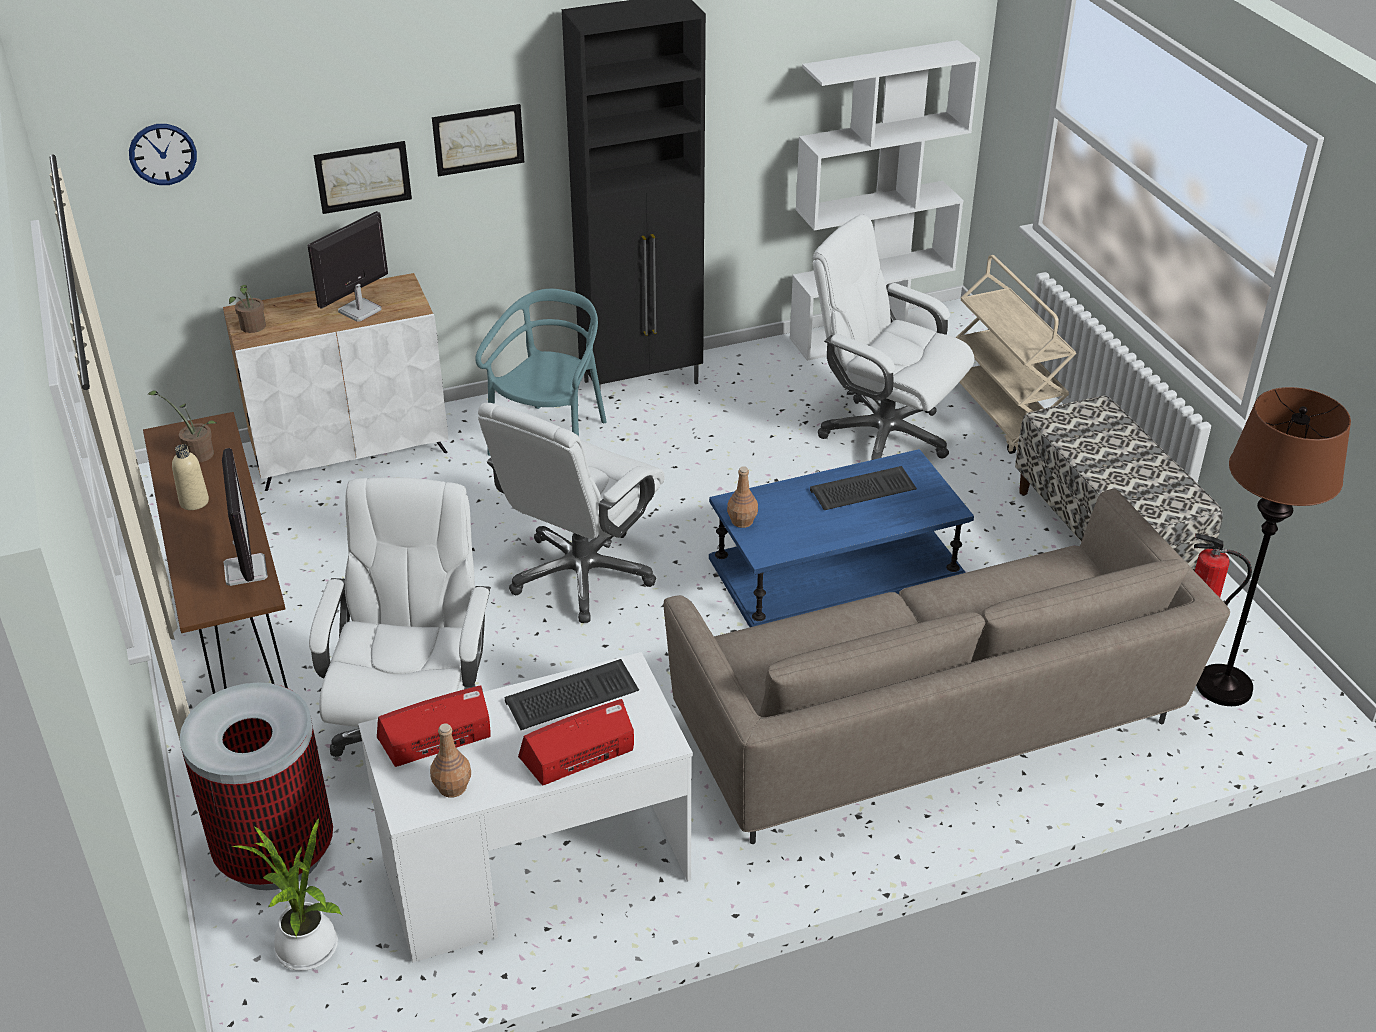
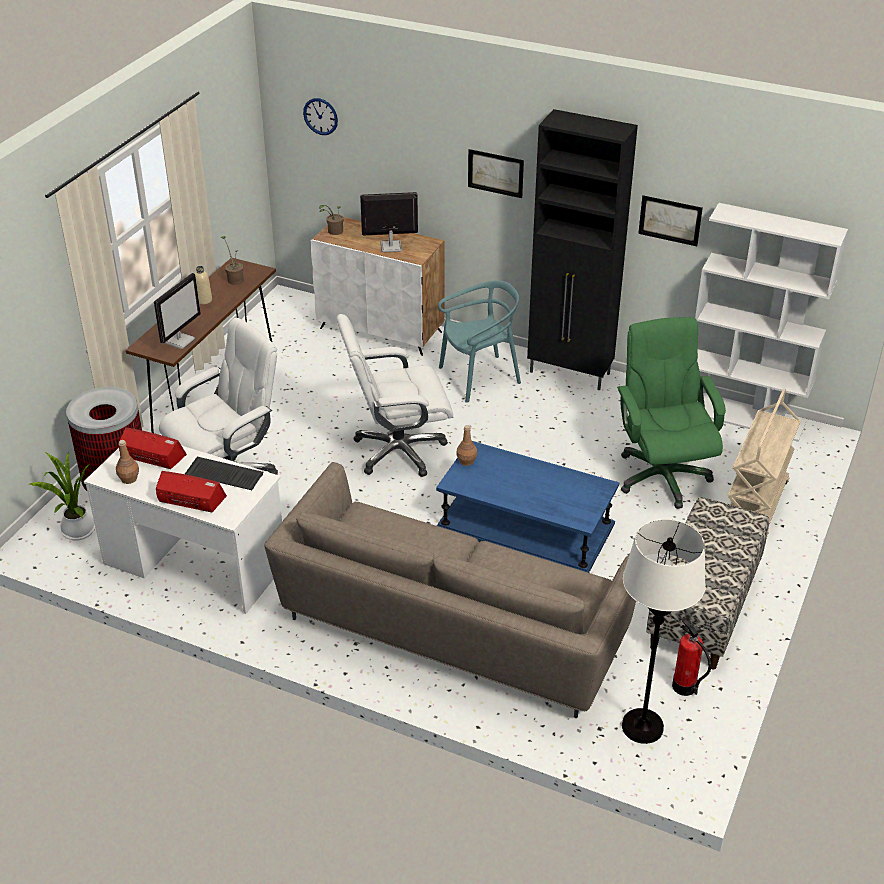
camera: 45 degrees right, 0 degrees up
picture [314,141,412,214] -> picture moved to [638,195,703,246]
keyboard [810,466,917,510] -> none
white office chair [813,215,975,460] -> green office chair [617,317,726,509]
brown floor lamp [1196,387,1351,706] -> white floor lamp [622,519,706,744]

